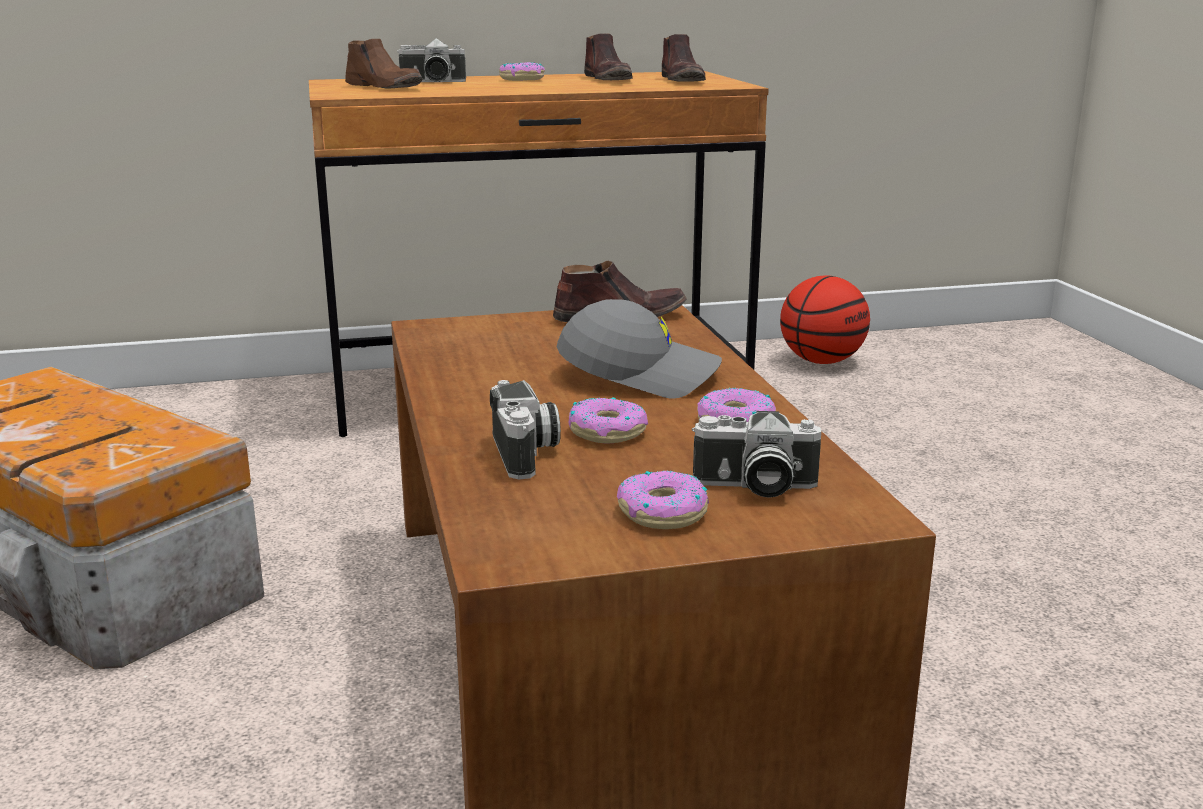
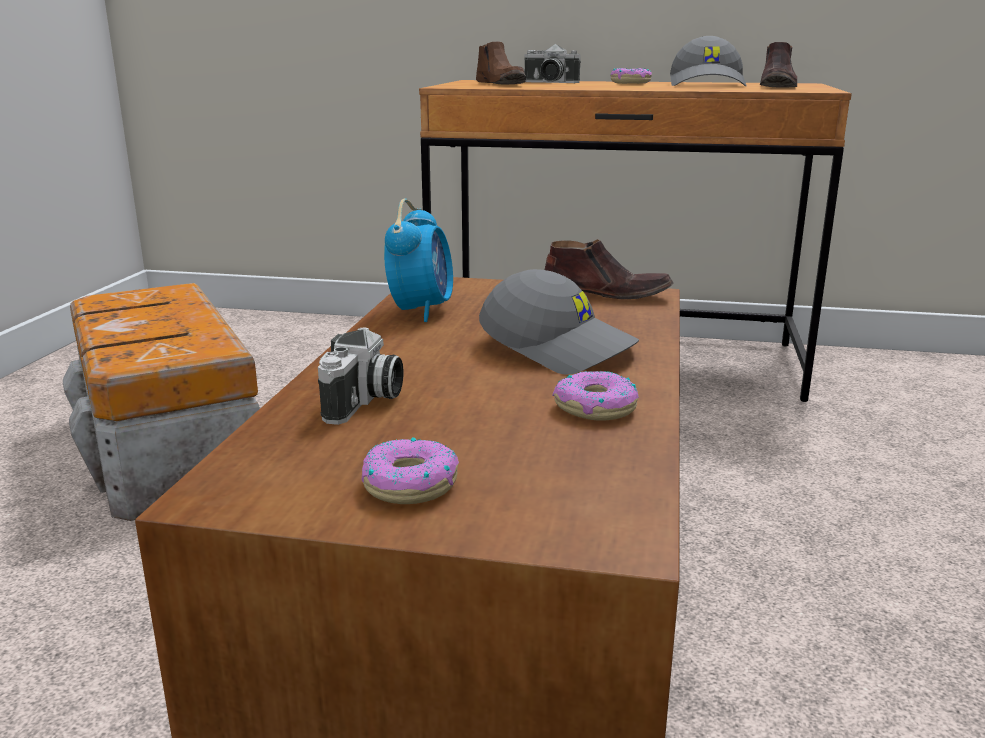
camera: 25 degrees right, 0 degrees up
donut [568,397,648,443] -> none
brown shoe [584,33,633,80] -> grey cap [670,36,747,86]
camera [692,411,821,498] -> none
basketball [780,276,870,364] -> none
none -> alarm clock [384,199,453,322]

